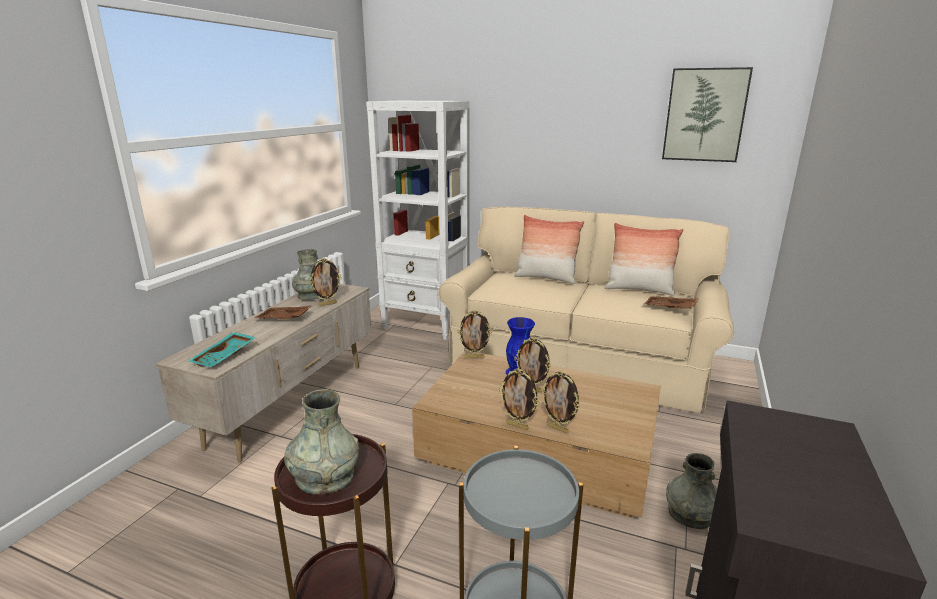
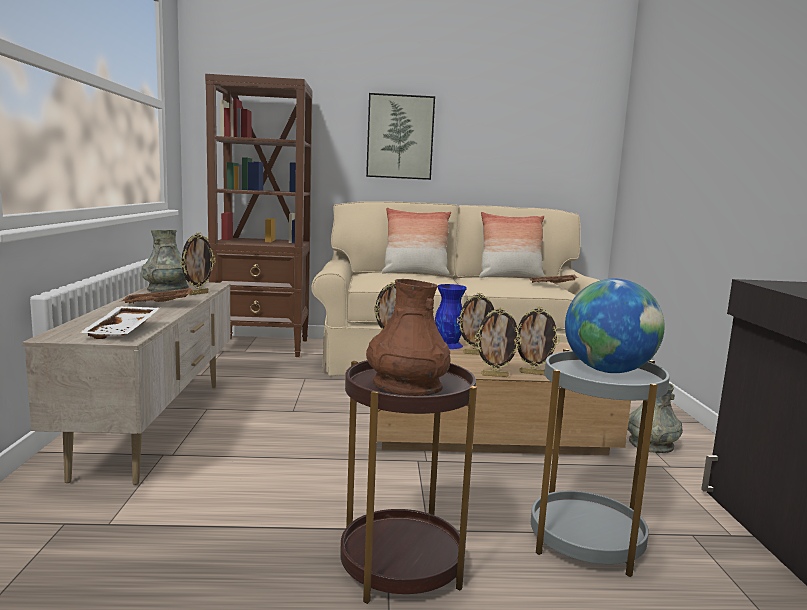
camera: 25 degrees left, 10 degrees down
turquoise tray [188,332,257,367] -> white tray [80,306,160,339]
grey vase [284,389,359,495] -> brown vase [366,279,450,396]
white bookcase [366,101,469,340] -> brown bookcase [205,74,313,357]
picture [662,67,753,162] -> picture moved to [366,93,435,180]
none -> globe [565,279,665,373]

